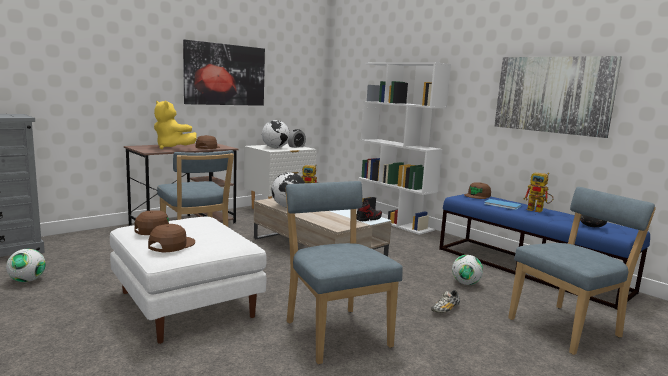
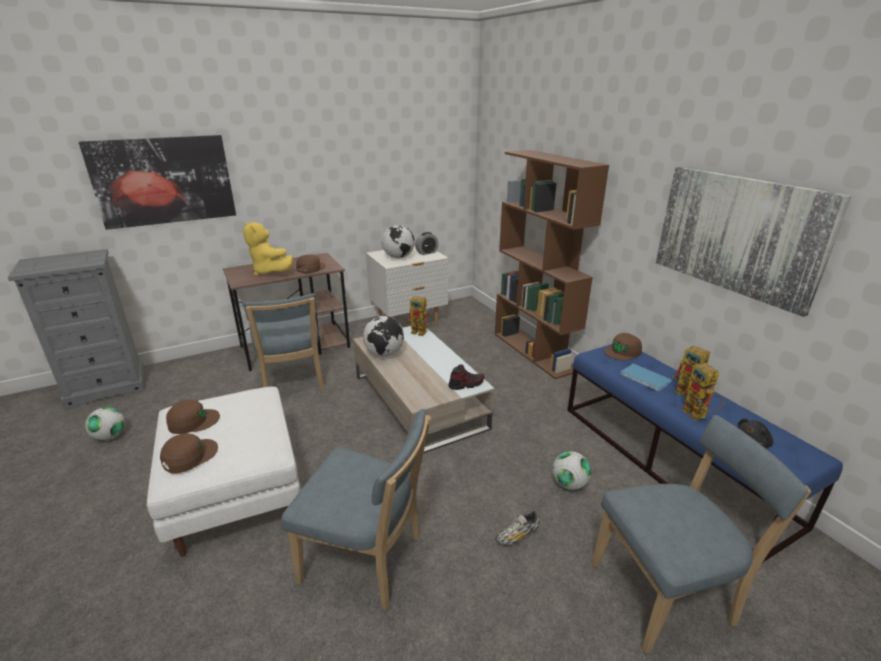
camera: 15 degrees right, 15 degrees up
picture [183,40,265,106] -> picture moved to [79,135,236,230]
blue chair [286,181,403,364] -> blue chair turned 120 degrees clockwise [282,409,431,611]
white bookcase [358,62,451,235] -> brown bookcase [495,150,609,379]
none -> toy robot [681,363,725,420]

